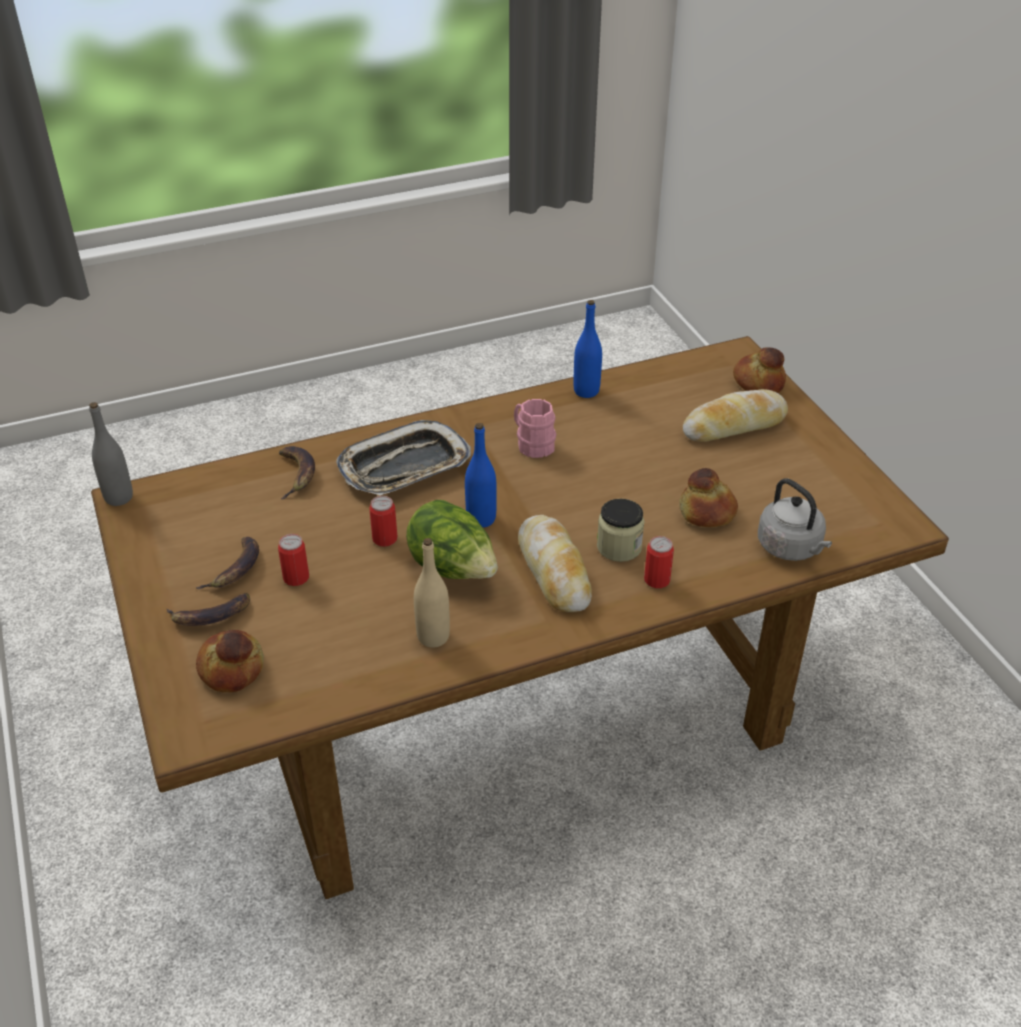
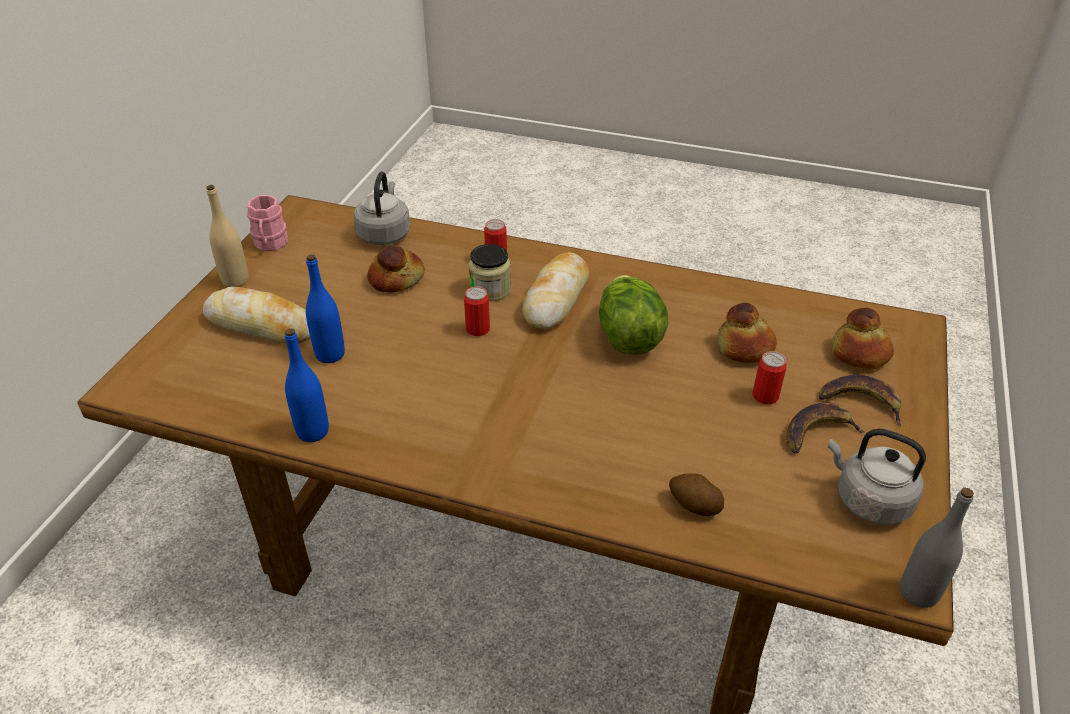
camera: 140 degrees left, 0 degrees up
banana [279,446,315,499] -> potato [669,473,724,516]
tray [336,420,471,495] -> none
can [369,496,398,547] -> can moved to [464,286,490,336]
beige bottle [414,538,450,648] -> beige bottle moved to [206,185,249,287]
blue bottle [465,423,497,528] -> blue bottle moved to [306,255,345,363]
pink mug [514,399,556,458] -> pink mug moved to [247,195,288,251]
bread [733,347,786,393] -> bread moved to [717,303,777,363]
none -> grey kettle [828,429,926,525]

